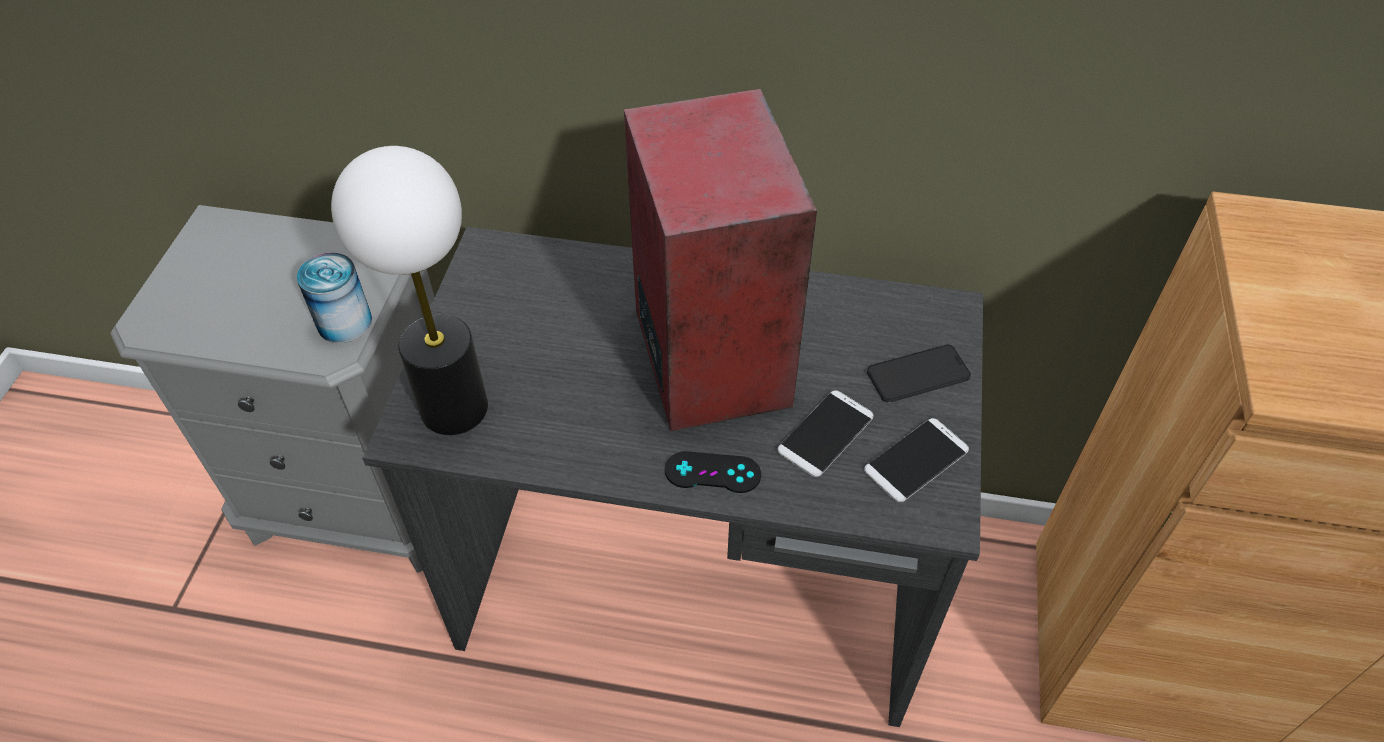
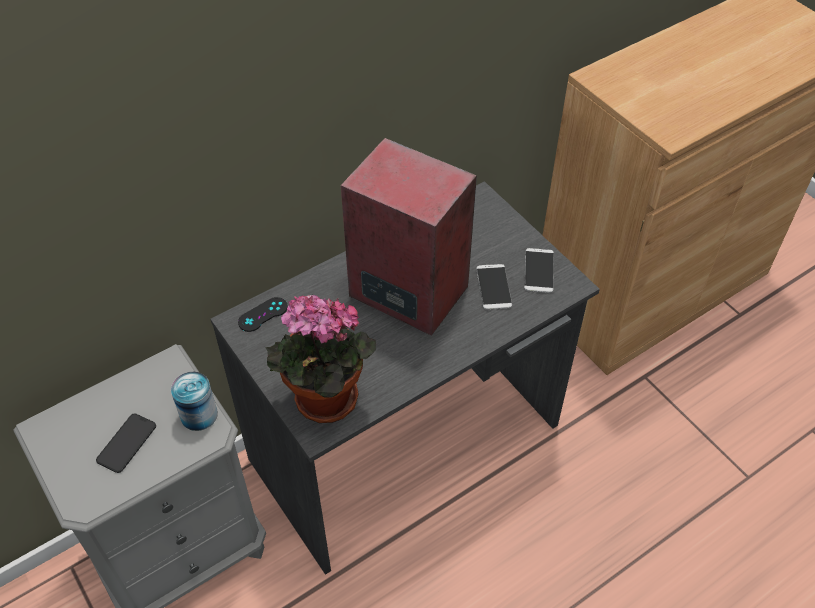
camera: 45 degrees left, 0 degrees up
table lamp [331,146,488,435] -> potted plant [265,295,376,423]
black game controller [665,451,761,493] -> black game controller moved to [238,297,288,332]
phone [867,344,971,403] -> phone moved to [96,413,156,473]

